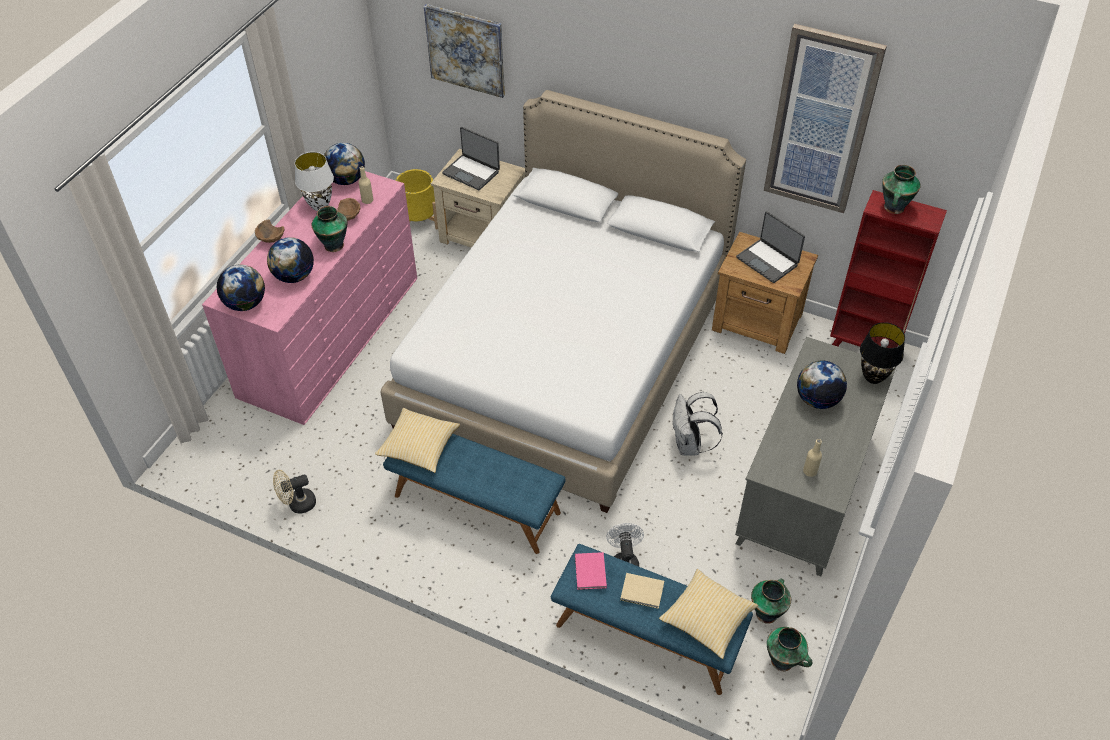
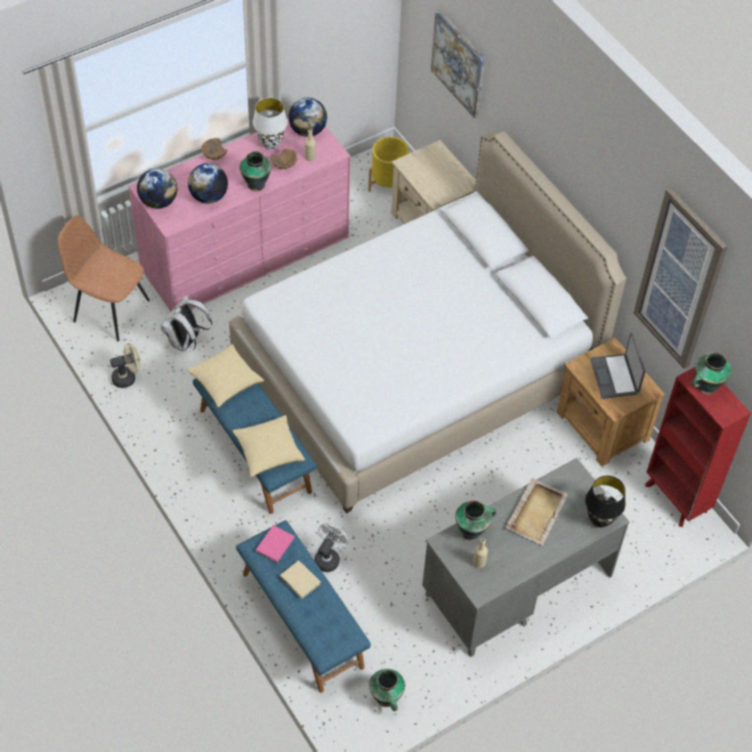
camera: 30 degrees right, 5 degrees up
beige fan [273,470,316,514] -> beige fan turned 150 degrees clockwise [110,343,140,388]
laptop [442,127,500,190] -> none
pillow [659,569,758,659] -> pillow moved to [232,415,305,477]
white backpack [673,392,723,455] -> white backpack moved to [161,295,212,352]
vase [751,579,791,624] -> vase moved to [455,500,496,541]
globe [797,361,847,409] -> beige tray [506,478,568,546]
none -> brown chair [58,215,150,342]

